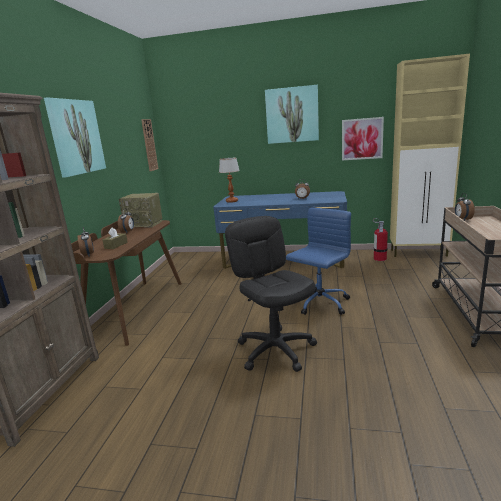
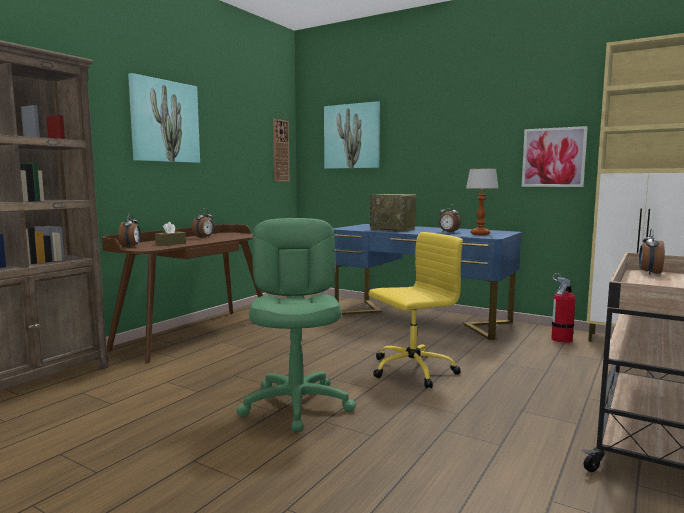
camera: 20 degrees right, 10 degrees down
radio [119,193,162,228] -> radio moved to [370,194,417,232]
table lamp [219,158,240,203] -> table lamp moved to [466,169,498,235]
black office chair [225,216,317,372] -> green office chair [236,218,356,432]
picture [265,85,319,144] -> picture moved to [324,101,380,169]
blue office chair [286,208,351,315] -> yellow office chair [369,232,463,388]

